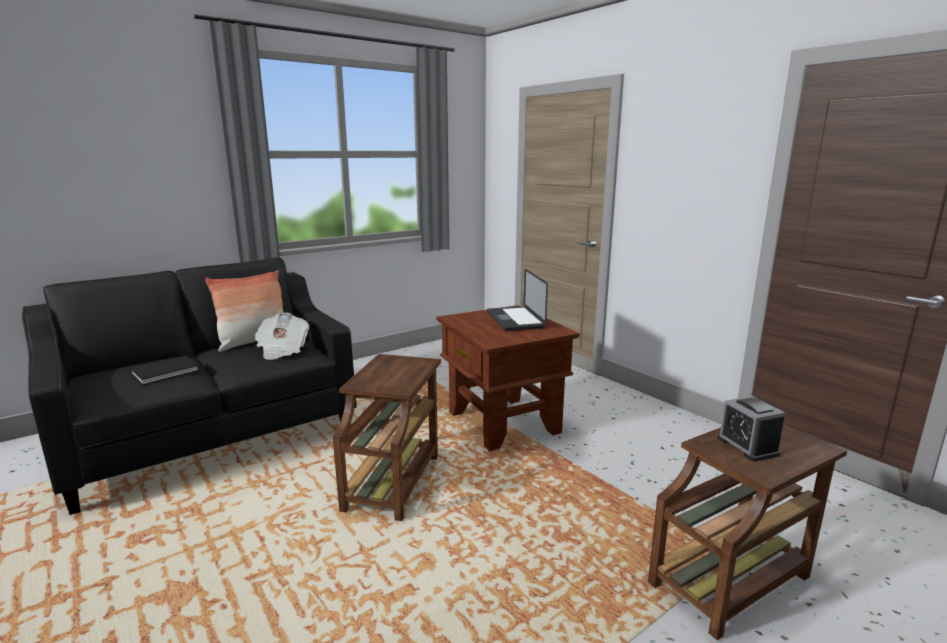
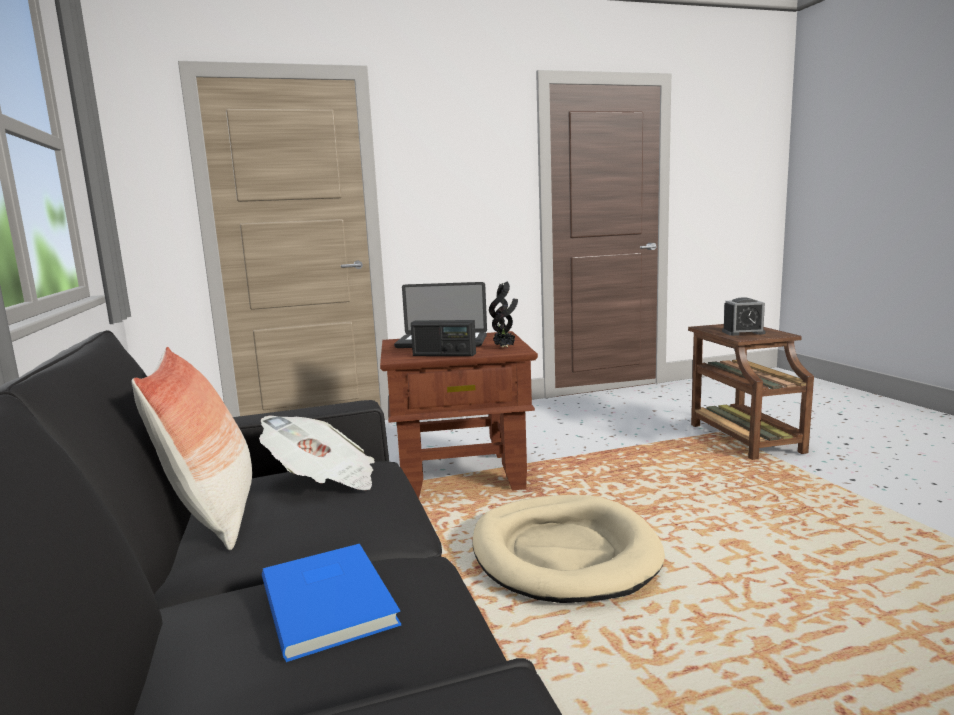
camera: 70 degrees left, 5 degrees down
black book [130,356,199,385] -> blue book [262,544,401,662]
brown side table [333,354,441,521] -> beige dog bed [472,495,665,603]
none -> radio [411,320,476,356]
none -> potted plant [489,281,518,348]

